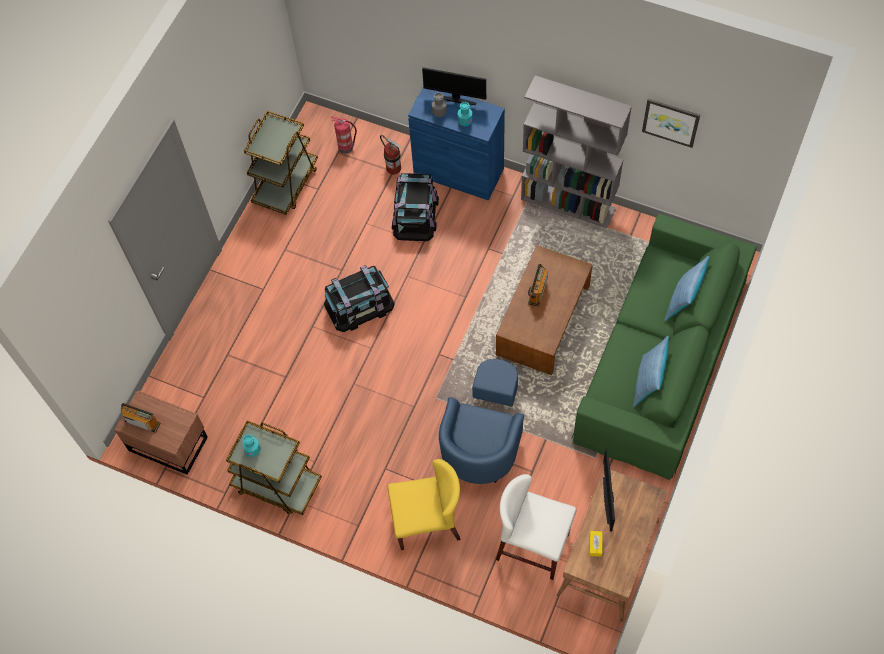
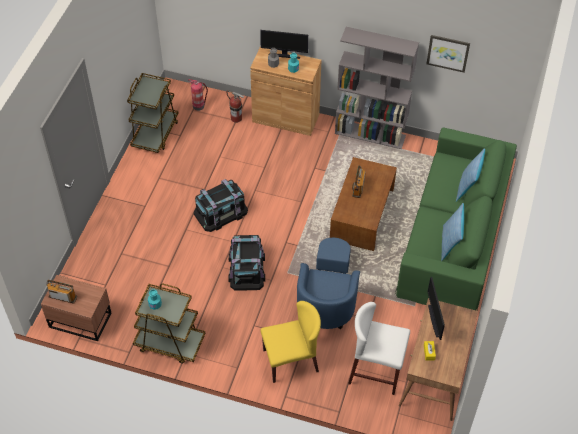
camera: 10 degrees left, 10 degrees down
black storage box [392,173,439,241] -> black storage box moved to [228,235,265,291]
blue cabinet [408,87,505,201] -> brown cabinet [250,46,322,136]

